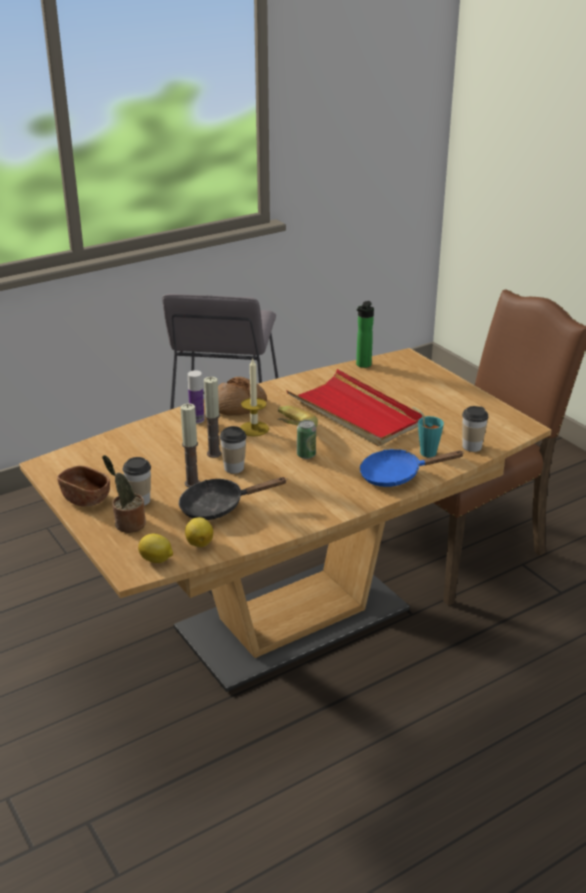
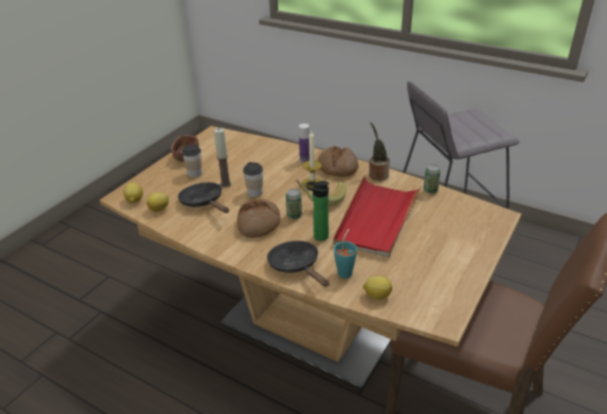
camera: 65 degrees right, 5 degrees up
potted plant [102,455,146,533] -> potted plant moved to [369,122,390,180]
candle [204,377,221,458] -> none
bottle [356,301,374,368] -> bottle moved to [306,181,329,241]
blue frying pan [360,449,464,487] -> black frying pan [267,241,329,287]
cup [462,406,488,452] -> lemon [363,276,392,300]
none -> bread [237,199,280,238]
none -> can [423,164,441,194]

